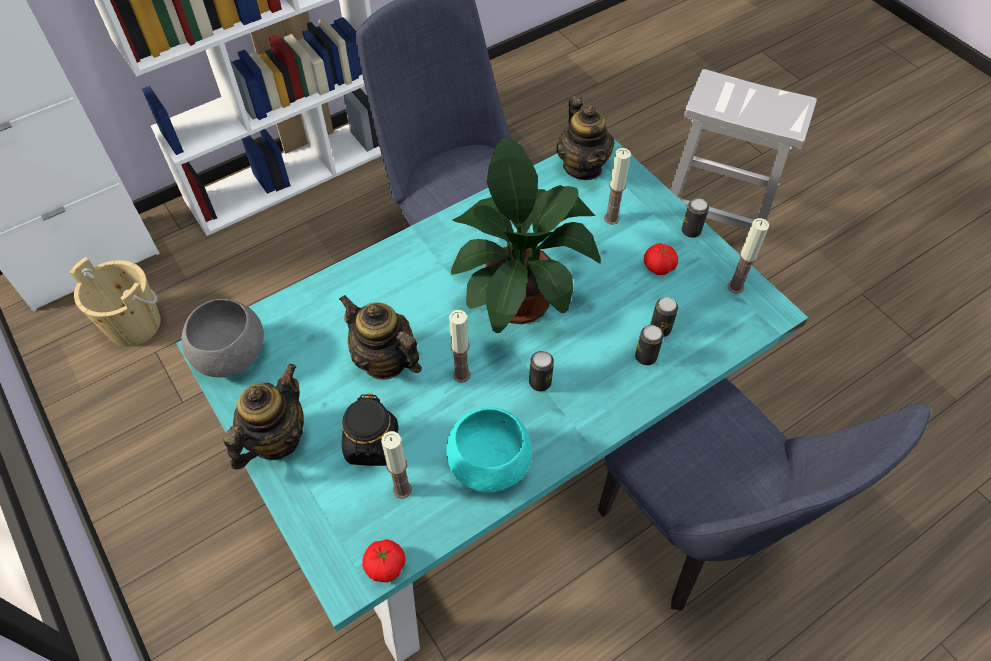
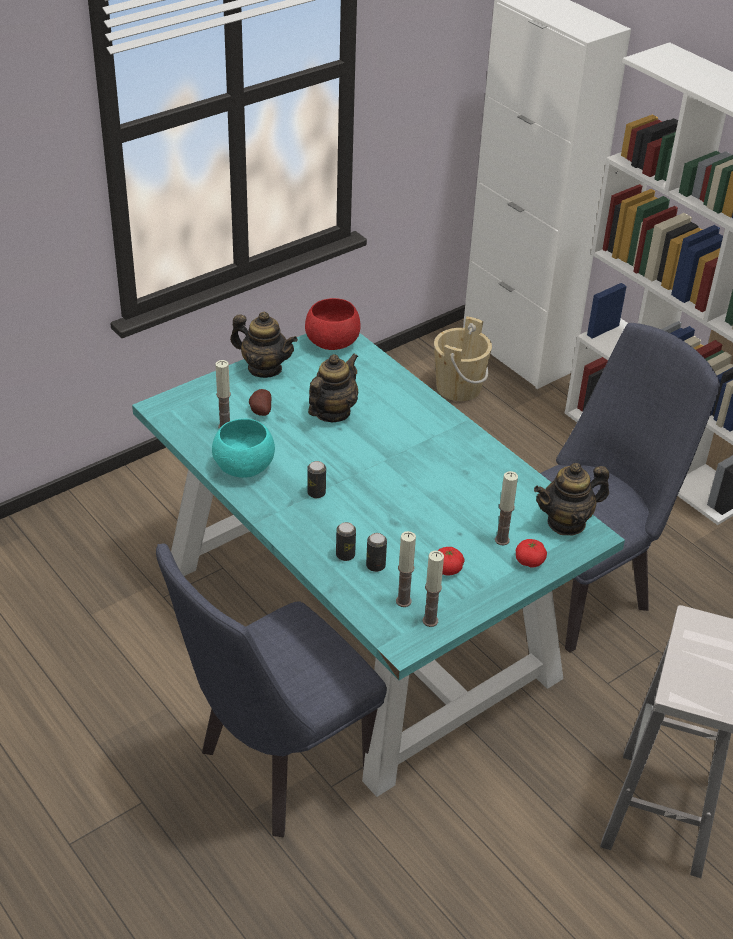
camera: 85 degrees right, 15 degrees down
grey bowl [181,299,264,378] -> red bowl [305,298,361,350]
black jar [342,393,399,466] -> potato [249,389,271,416]
tomato [362,539,405,582] -> tomato moved to [516,539,547,568]
candle [449,310,471,382] -> candle moved to [396,531,416,607]
potted plant [451,137,601,333] -> none
can [681,198,709,238] -> none

